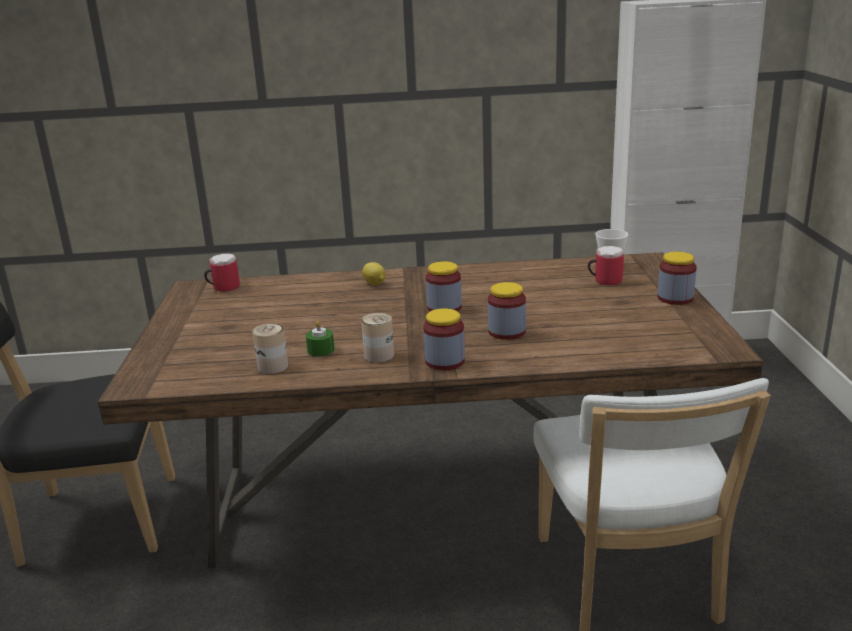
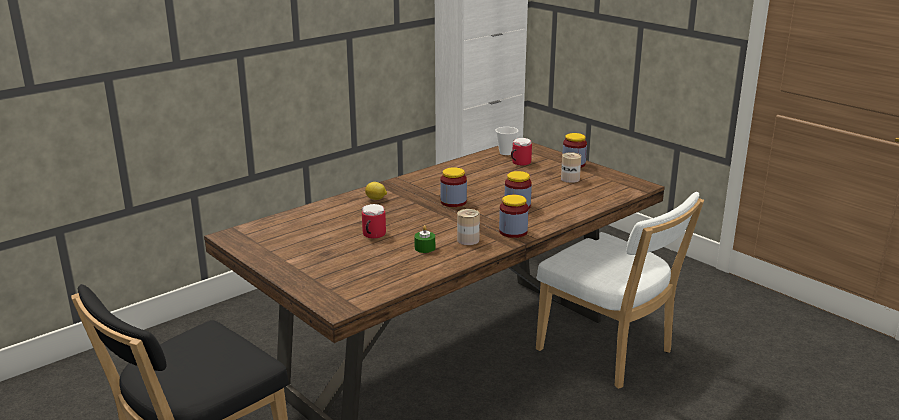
camera: 40 degrees left, 0 degrees up
mug [204,254,240,292] -> mug moved to [362,204,386,239]
can [252,323,288,374] -> can moved to [561,152,581,183]

